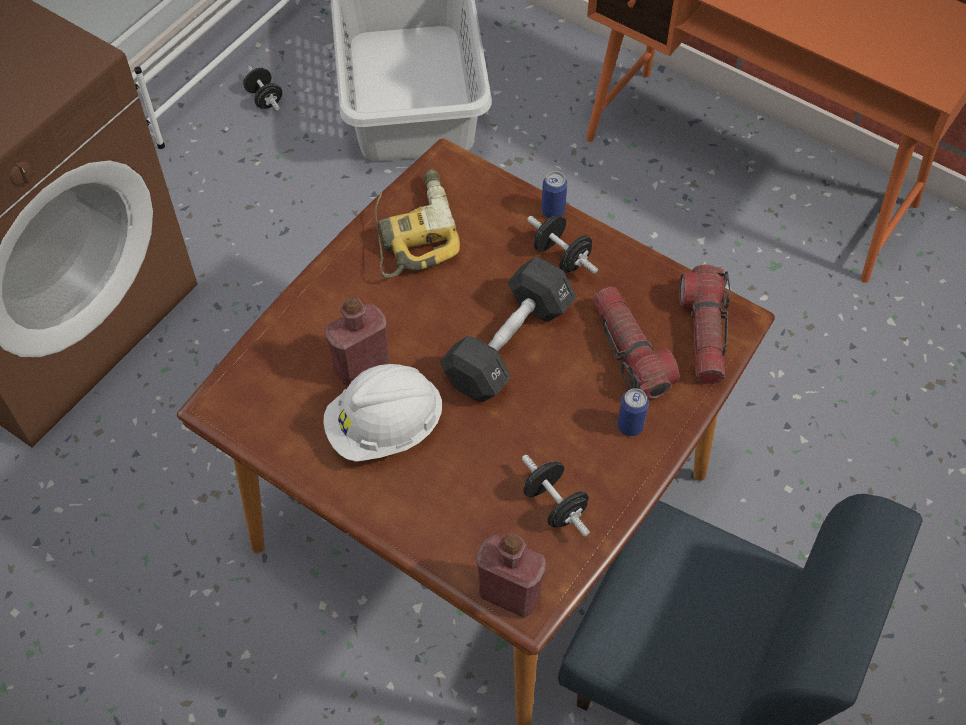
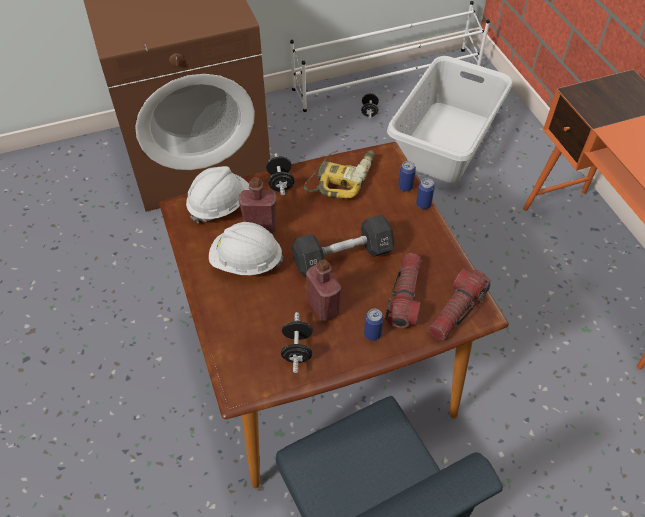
camera: 35 degrees right, 5 degrees down
red bottle [477,534,546,618] -> red bottle moved to [306,259,341,322]
black dumbbell [527,215,598,274] -> black dumbbell moved to [266,153,294,196]
none -> white hard hat [186,166,250,224]
none -> can [398,161,416,192]

